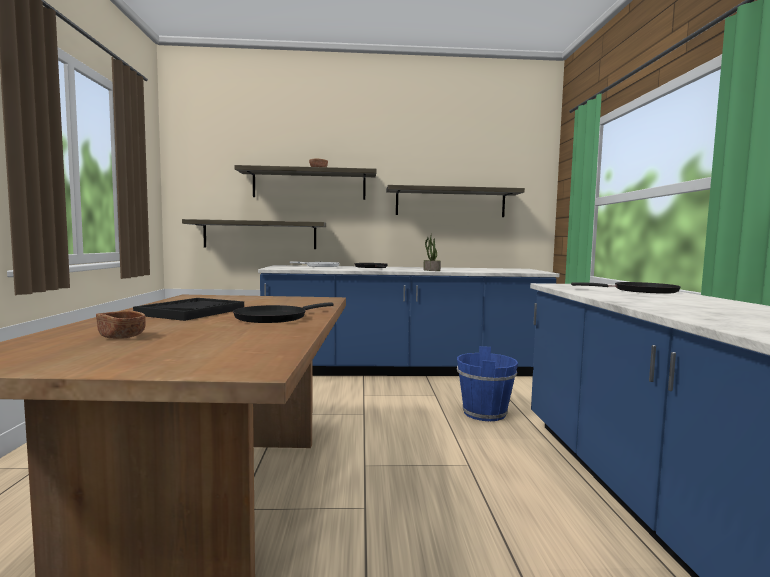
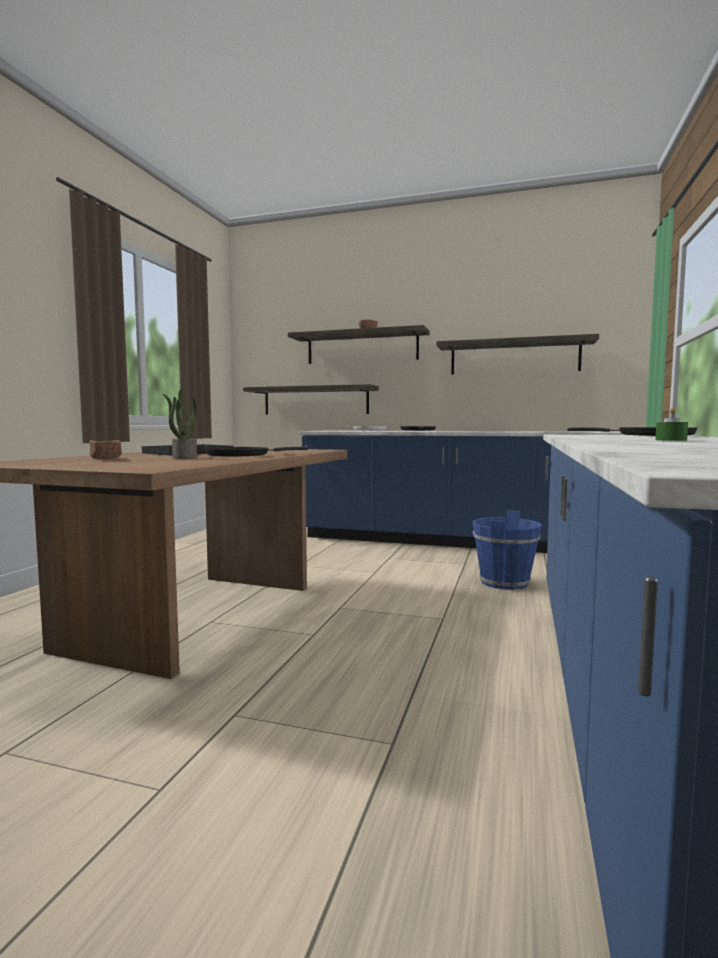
camera: 20 degrees right, 0 degrees up
potted plant [423,234,441,271] -> potted plant moved to [162,388,197,459]
none -> green candle [655,407,688,441]

